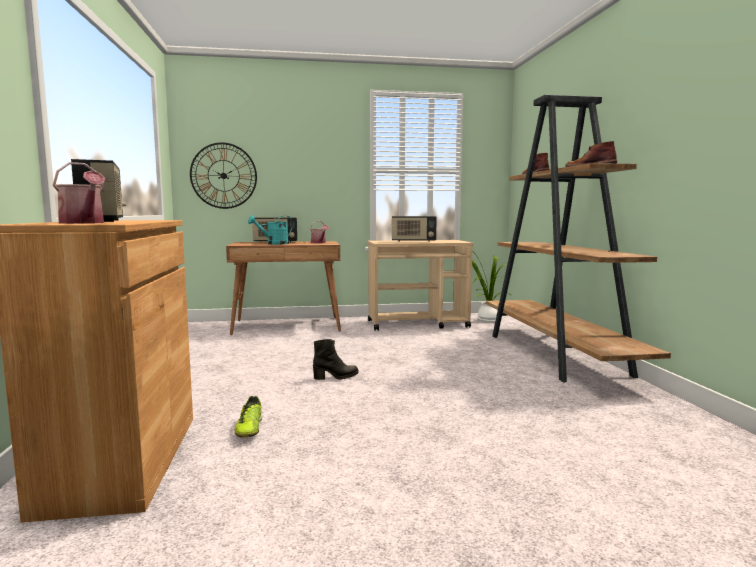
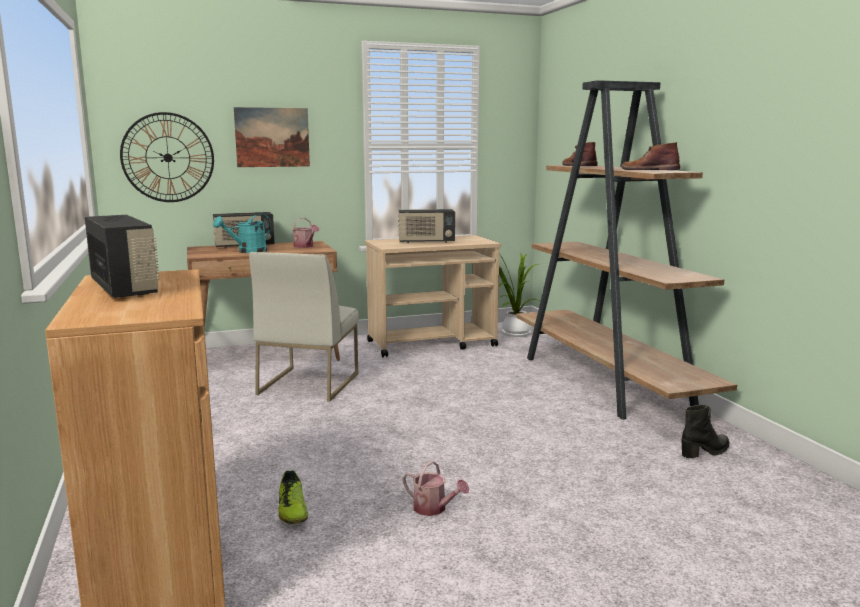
camera: 10 degrees left, 5 degrees up
watering can [52,162,105,224] -> watering can moved to [403,461,469,516]
black boot [313,339,358,380] -> black boot moved to [682,405,729,458]
none -> picture [234,107,310,167]
none -> white chair [249,252,359,402]

